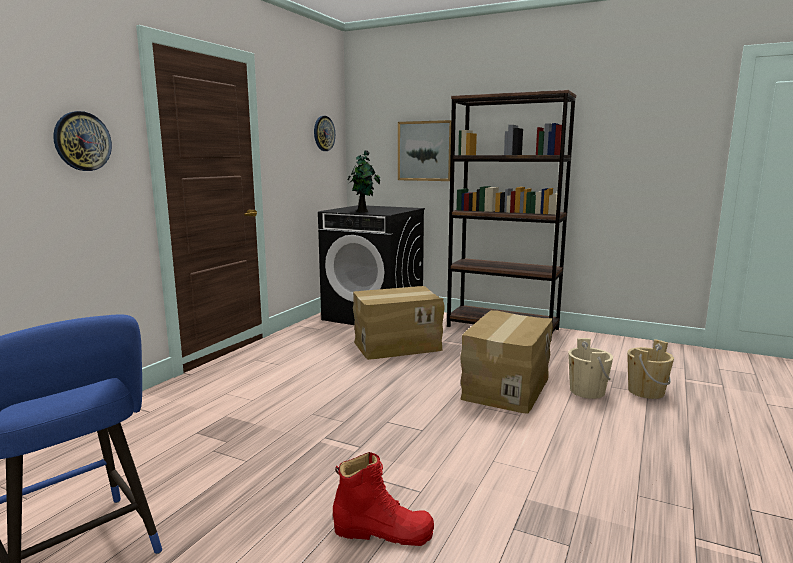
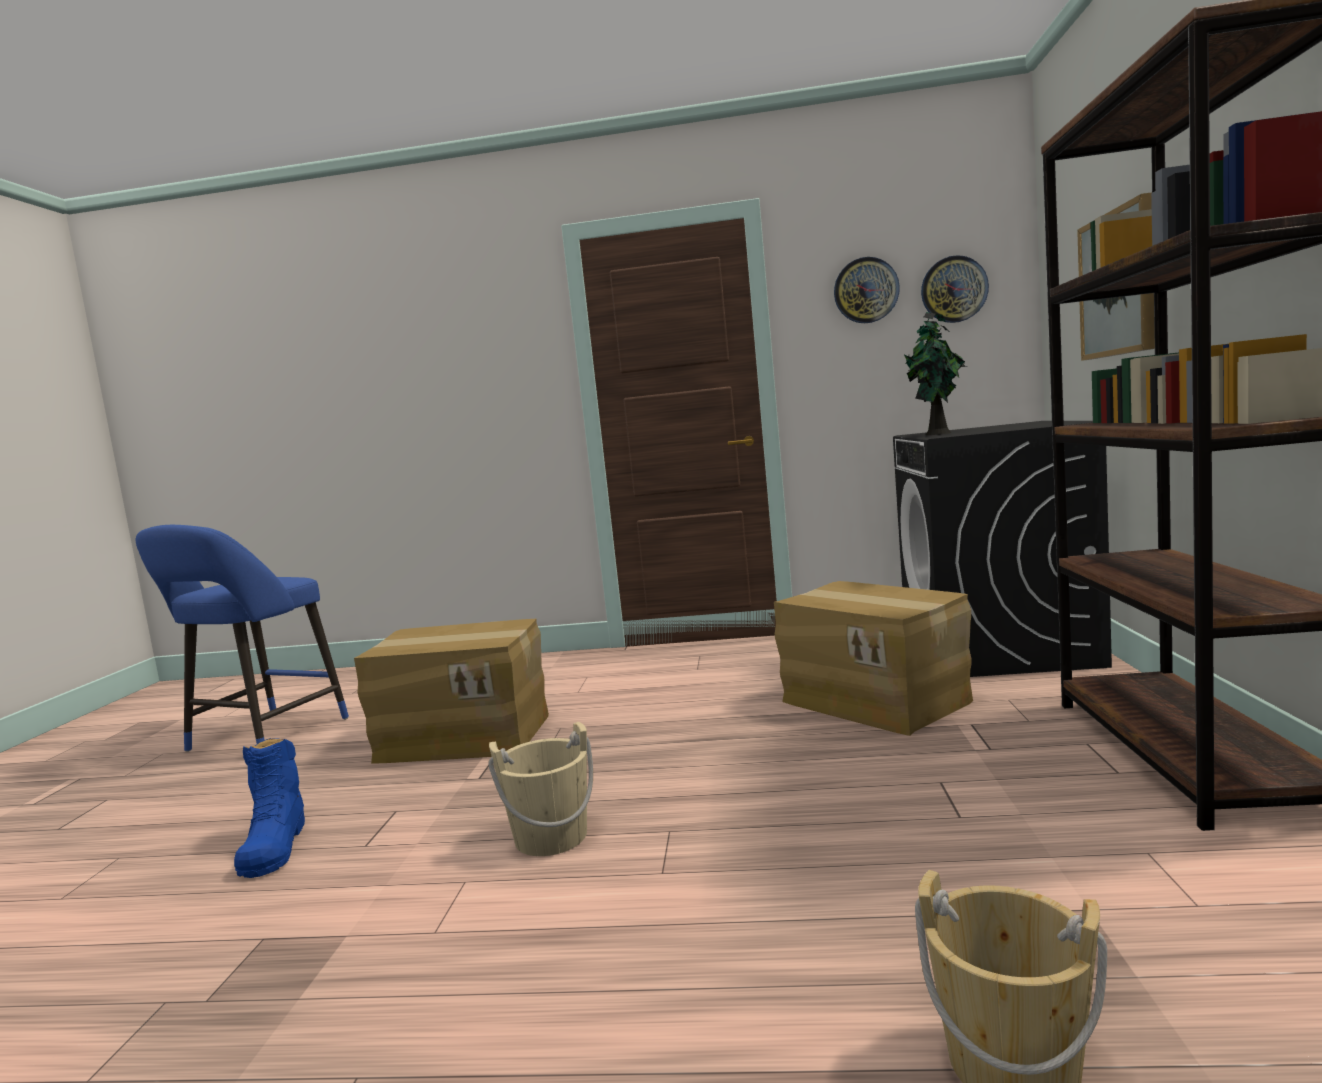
camera: 70 degrees right, 5 degrees down
wall clock [53,111,112,171] -> wall clock moved to [834,257,900,323]
red boot [333,452,434,546] -> blue boot [234,738,305,878]
cardboard box [460,310,553,414] -> cardboard box moved to [354,619,549,764]
beige bucket [568,338,613,399] -> beige bucket moved to [488,722,593,856]

